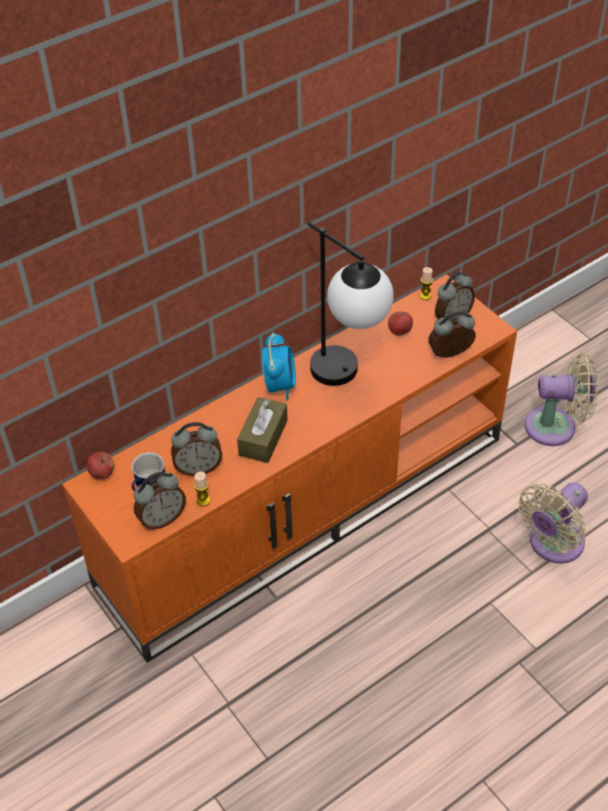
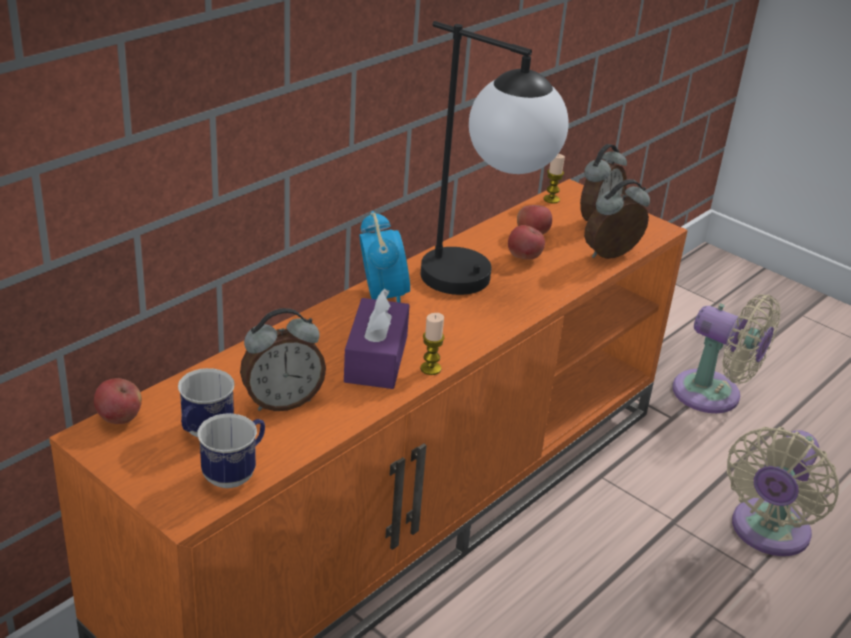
camera: 15 degrees left, 15 degrees down
alarm clock [134,472,186,530] -> mug [197,413,265,488]
candle [194,471,210,506] -> candle moved to [420,313,445,375]
brown tissue box [237,397,288,463] -> purple tissue box [344,288,410,389]
beige fan [525,353,598,446] -> beige fan turned 45 degrees clockwise [672,294,781,413]
none -> apple [508,225,545,260]

